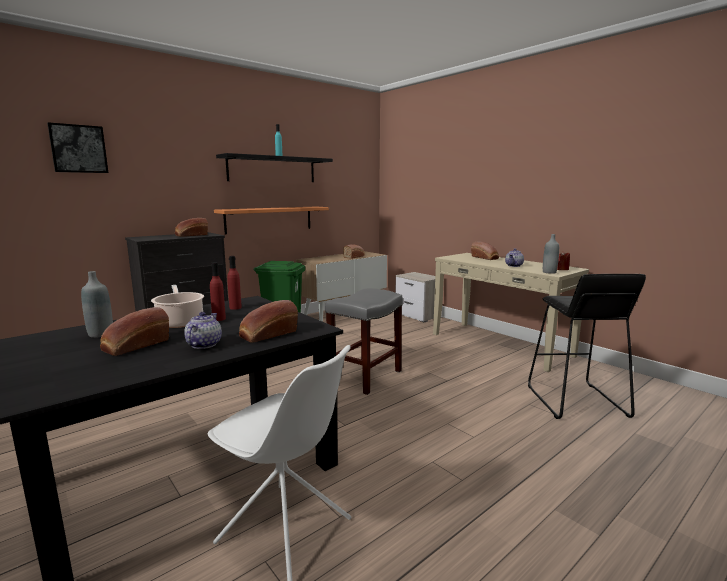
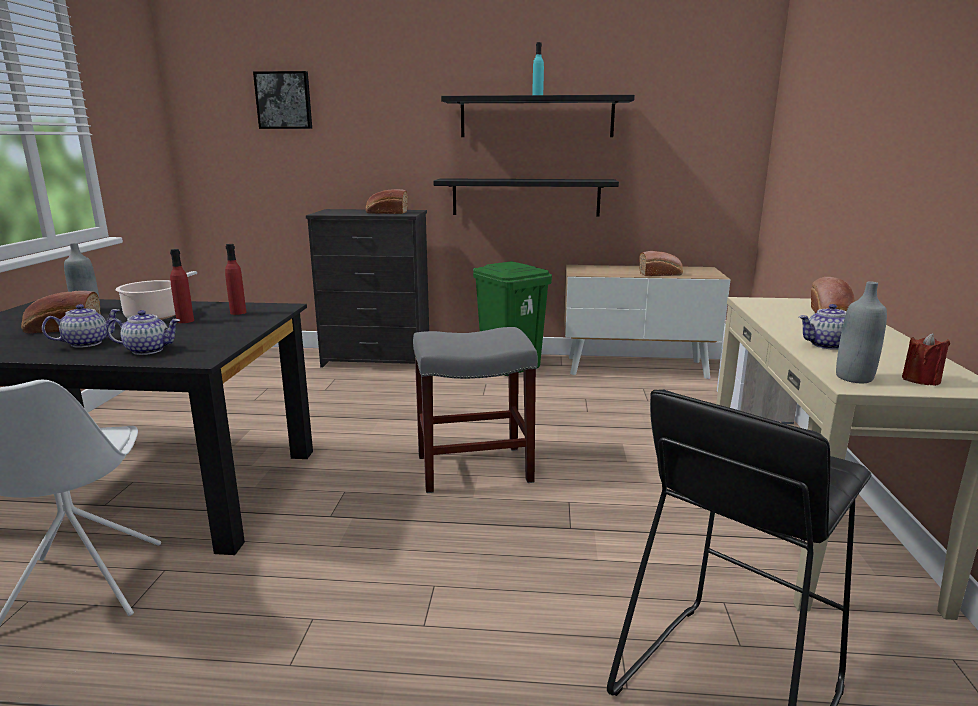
camera: 45 degrees right, 5 degrees up
orange shelf [214,206,329,234] -> black shelf [433,178,619,216]
bread [239,300,298,343] -> teapot [107,310,180,355]

